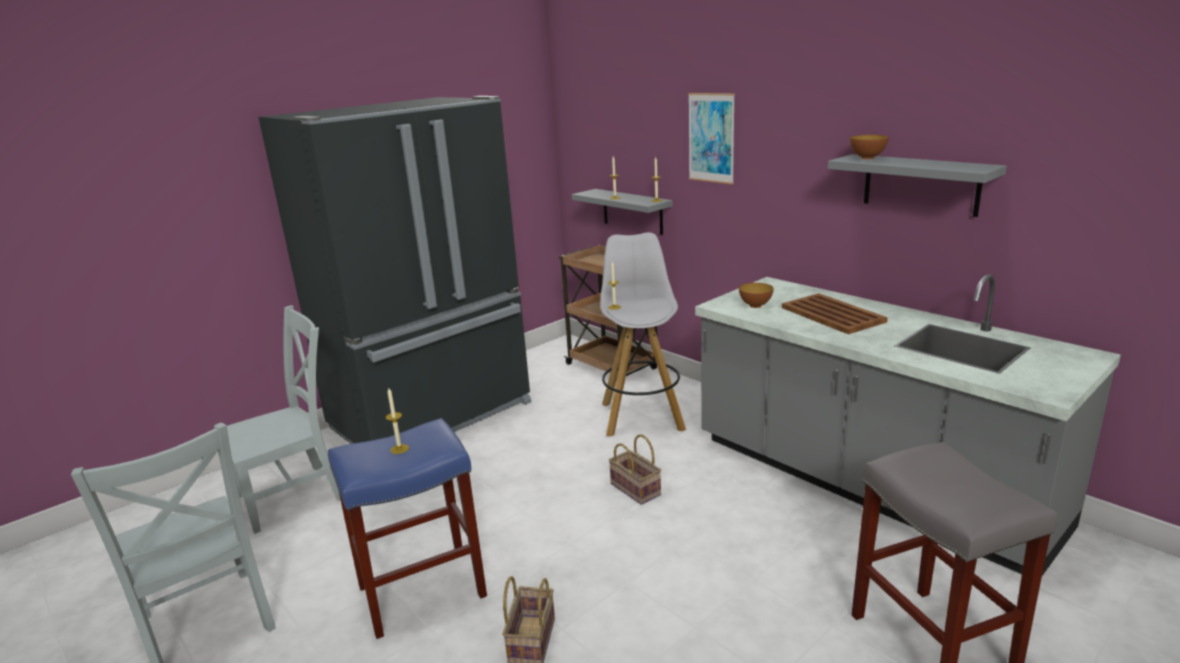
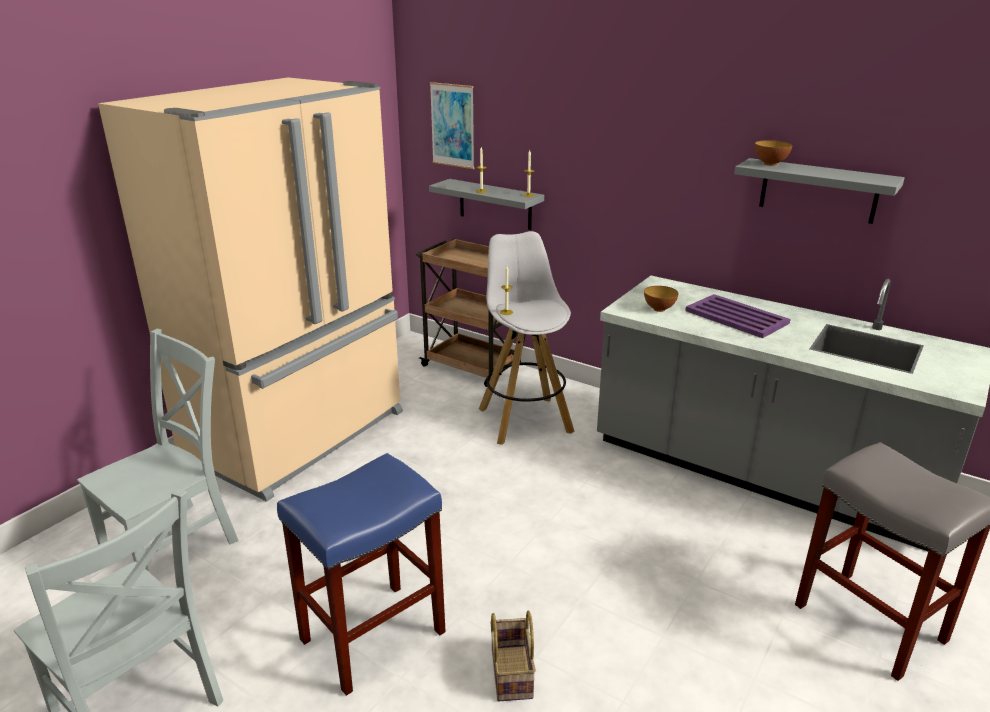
camera: 15 degrees left, 5 degrees up
black fridge [258,96,531,444] -> beige fridge [98,77,403,502]
candle [386,388,409,454] -> none
basket [609,434,661,505] -> none
picture [688,93,735,184] -> picture moved to [430,82,475,169]
brown tray [782,293,888,334] -> purple tray [685,294,791,338]

